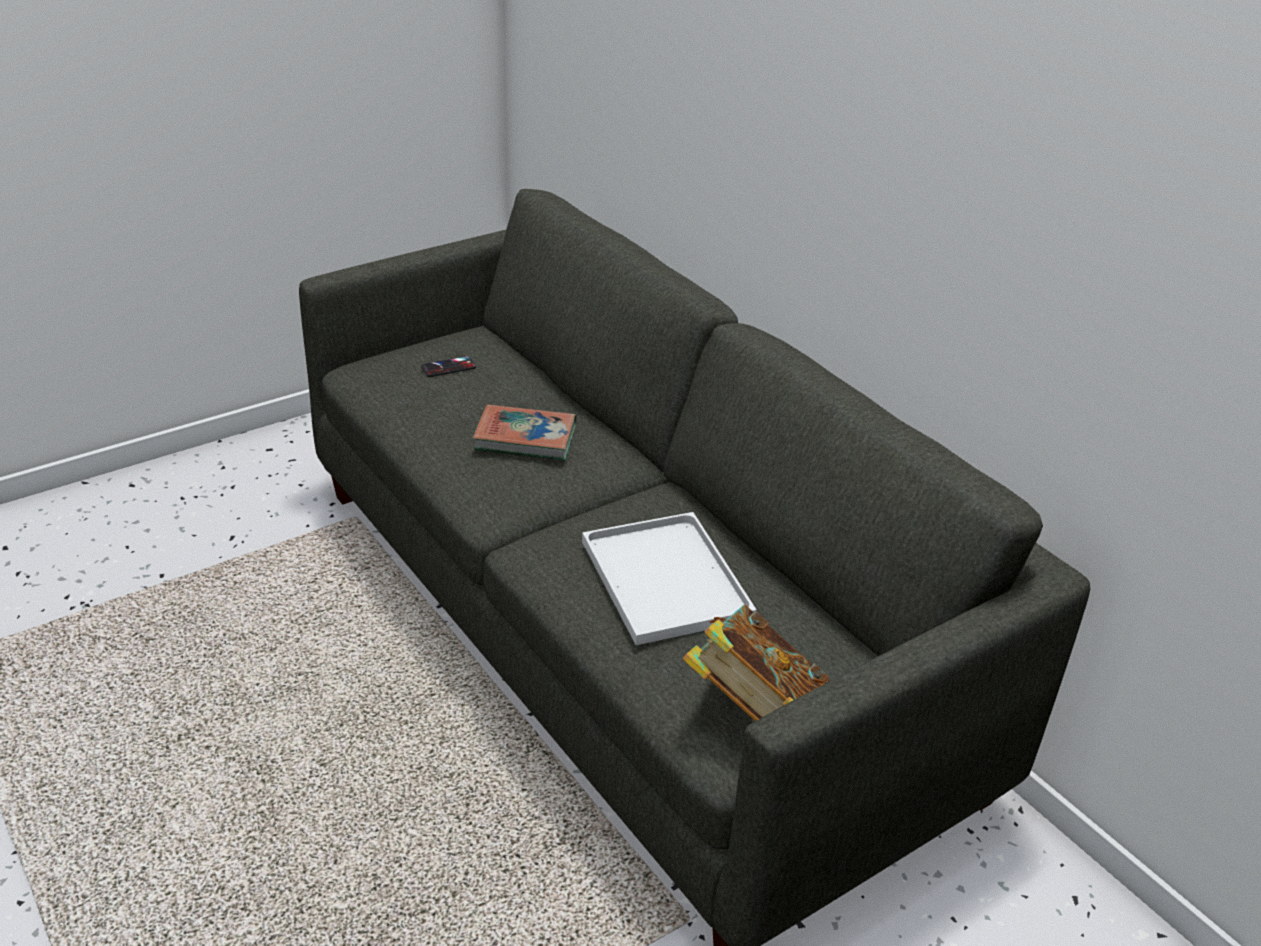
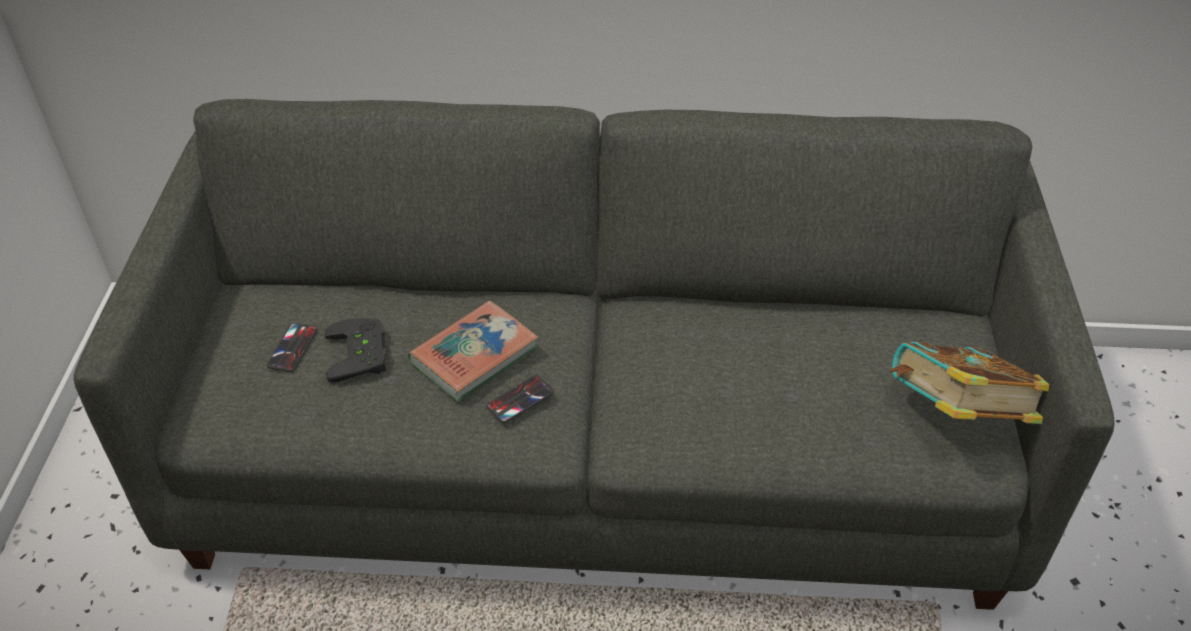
camera: 50 degrees left, 10 degrees up
white tray [582,512,757,645] -> none
none -> black game controller [325,318,387,382]
none -> phone [487,375,554,423]

